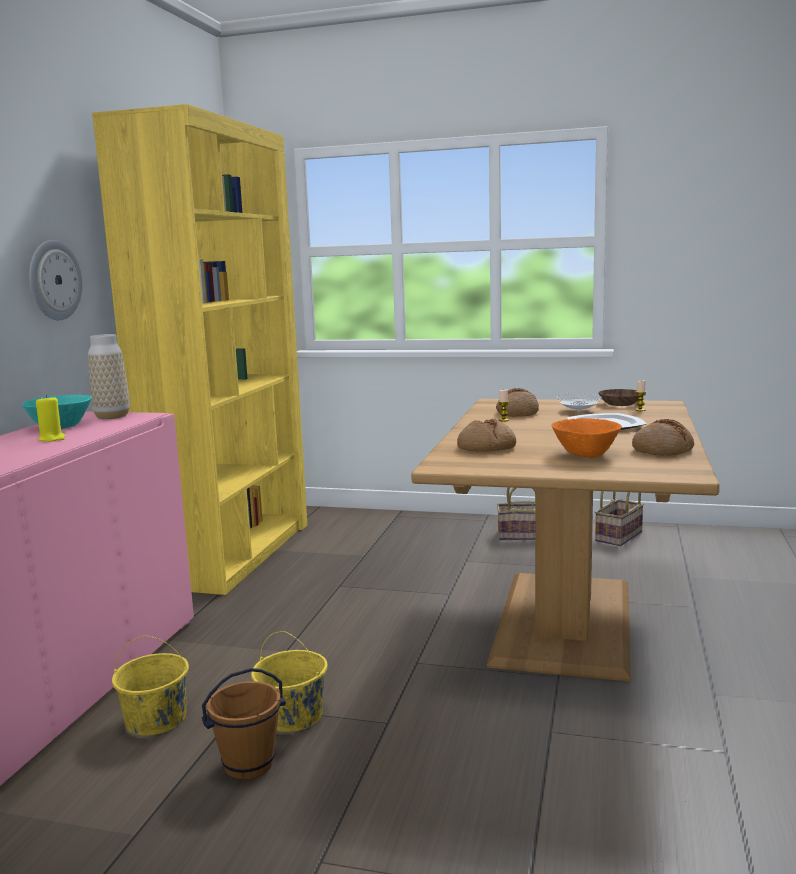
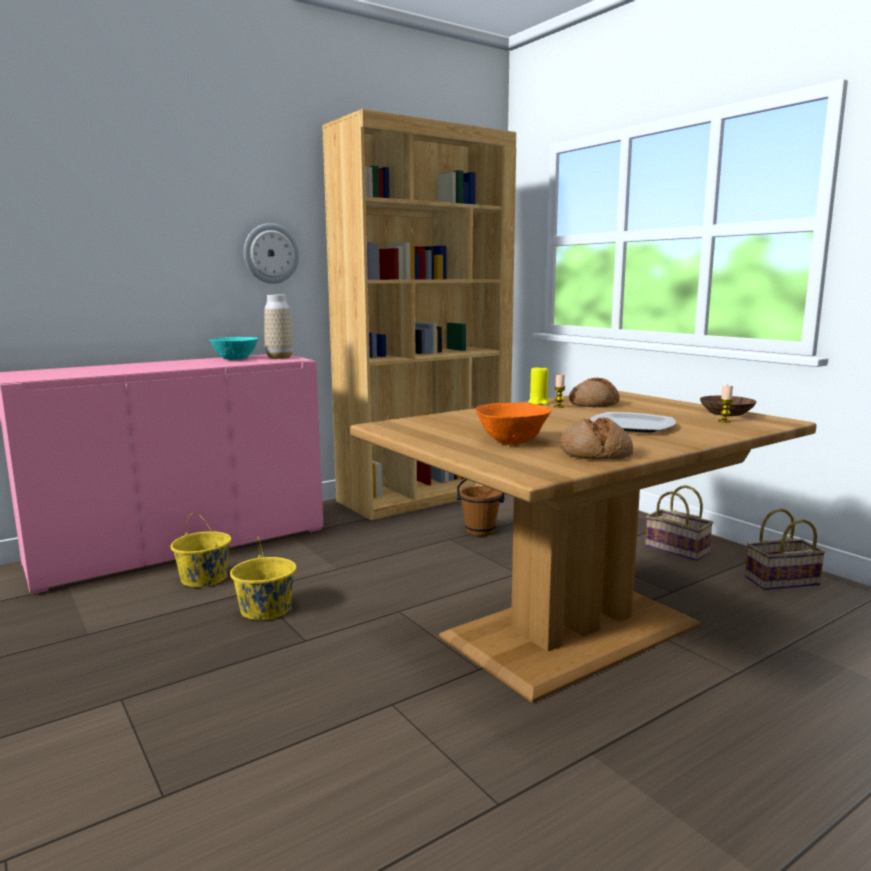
camera: 40 degrees right, 0 degrees up
yellow candle [36,395,65,442] -> yellow candle moved to [528,365,550,405]
yellow bookcase [92,104,308,595] -> brown bookcase [322,109,516,520]
brown bucket [202,668,286,780] -> brown bucket moved to [457,479,505,536]
bread [457,419,516,452] -> none
white plate [557,393,601,411] -> none

